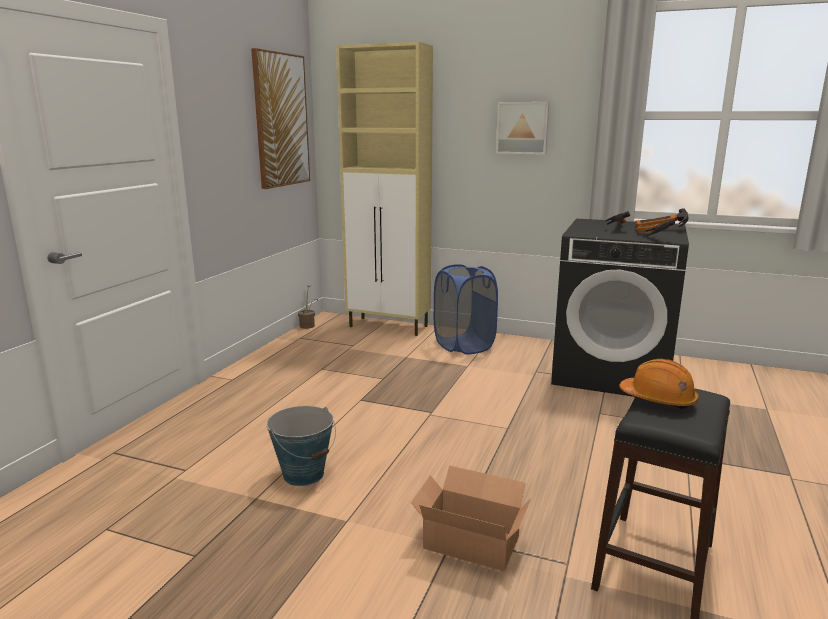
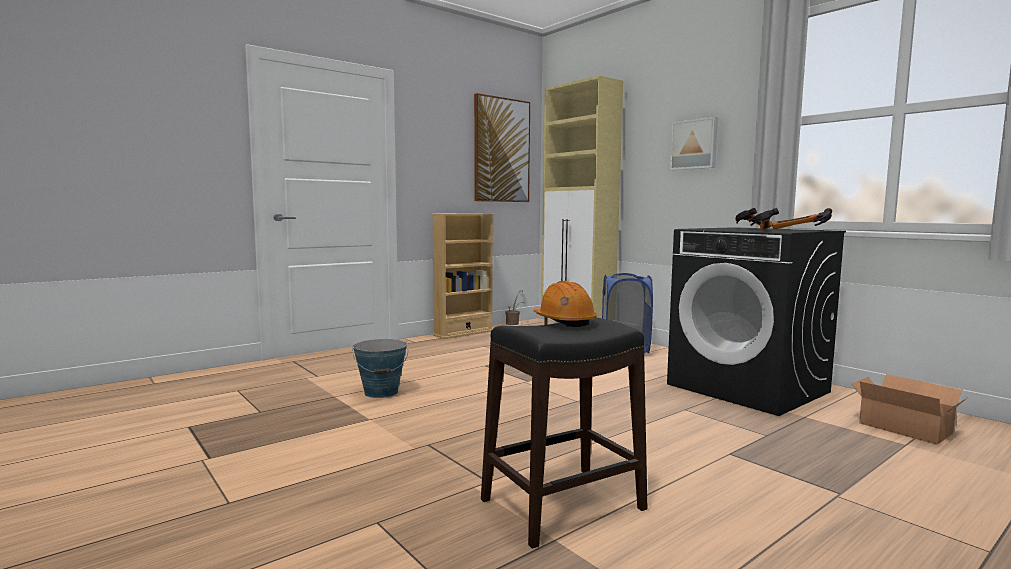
camera: 30 degrees right, 10 degrees down
cardboard box [411,465,532,571] -> cardboard box moved to [852,374,968,445]
none -> beige bookcase [432,213,494,339]

